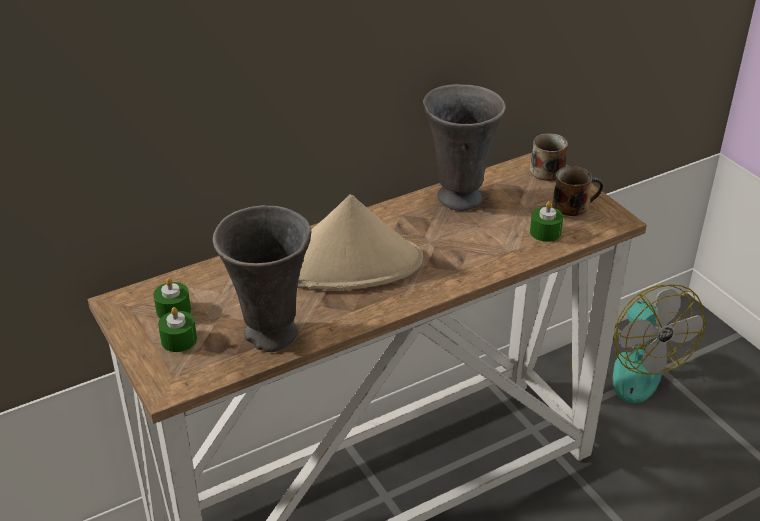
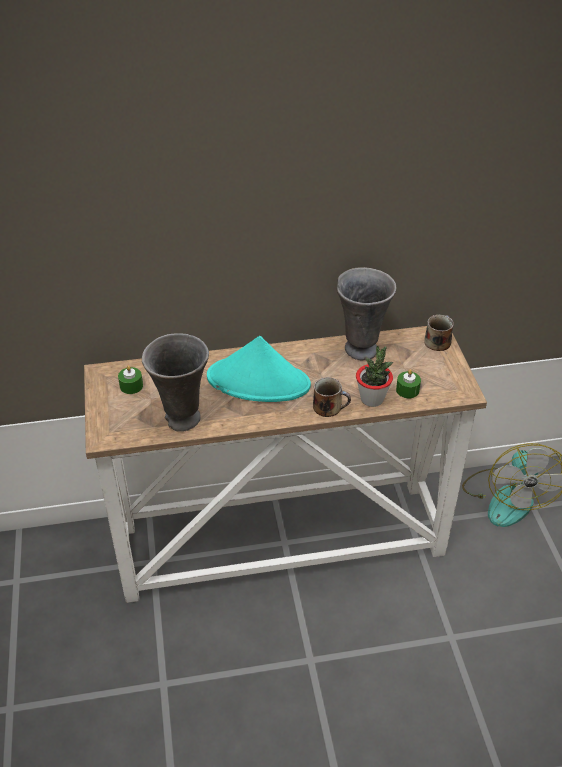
camera: 20 degrees right, 5 degrees up
green candle [158,307,197,352] -> none
beige hat [297,194,423,290] -> turquoise hat [207,336,311,402]
mug [552,166,603,216] -> mug moved to [313,377,351,417]
none -> potted plant [356,346,394,407]

